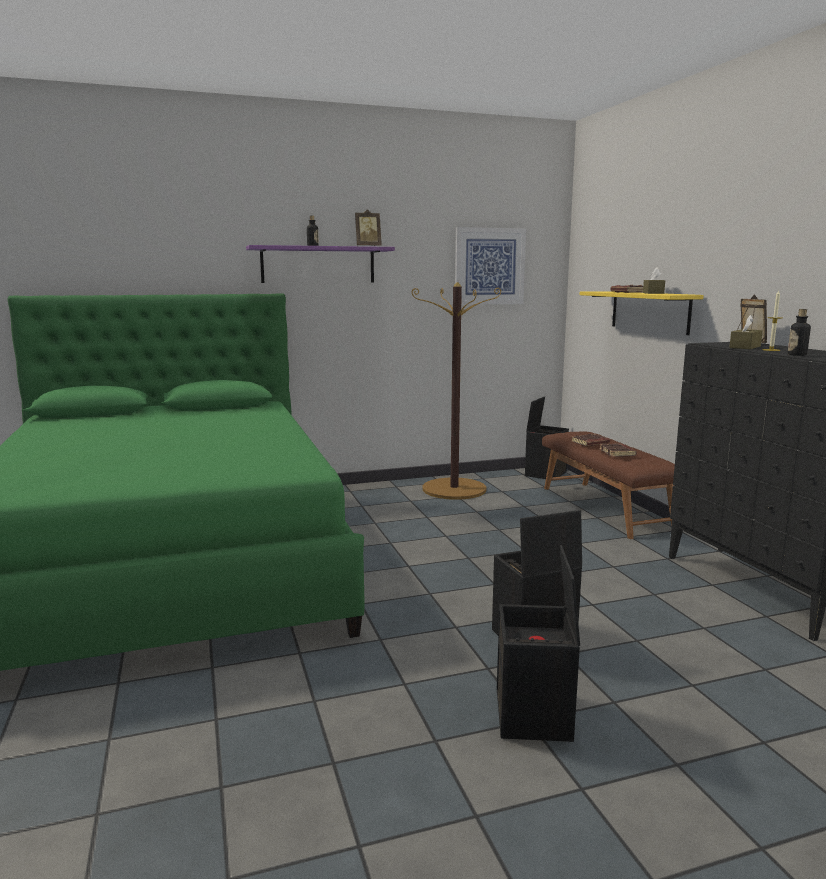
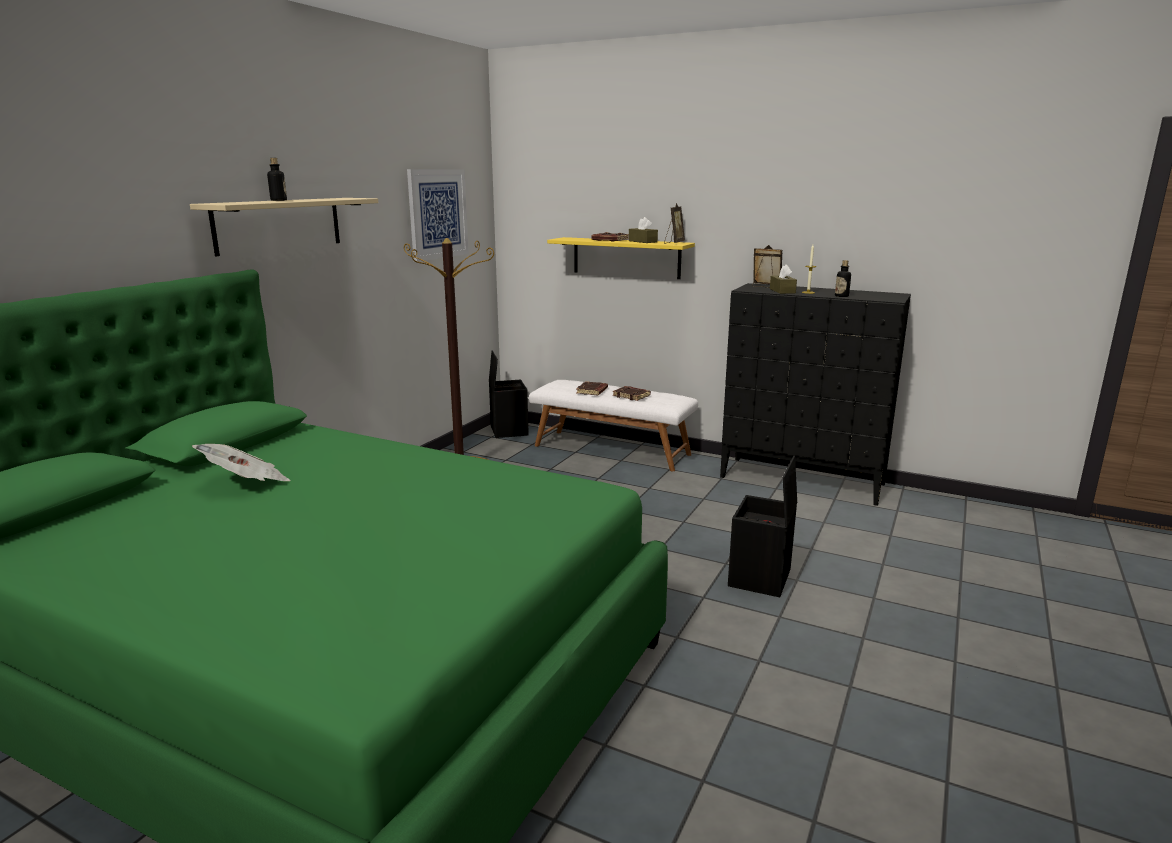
camera: 45 degrees left, 5 degrees up
purple shelf [246,245,395,283] -> beige shelf [190,198,378,256]
picture frame [355,209,381,247] -> picture frame moved to [664,203,685,244]
black storage box [497,545,580,742] -> none
brown bench [542,431,675,539] -> white bench [529,380,698,471]
none -> newspaper [192,444,291,481]

